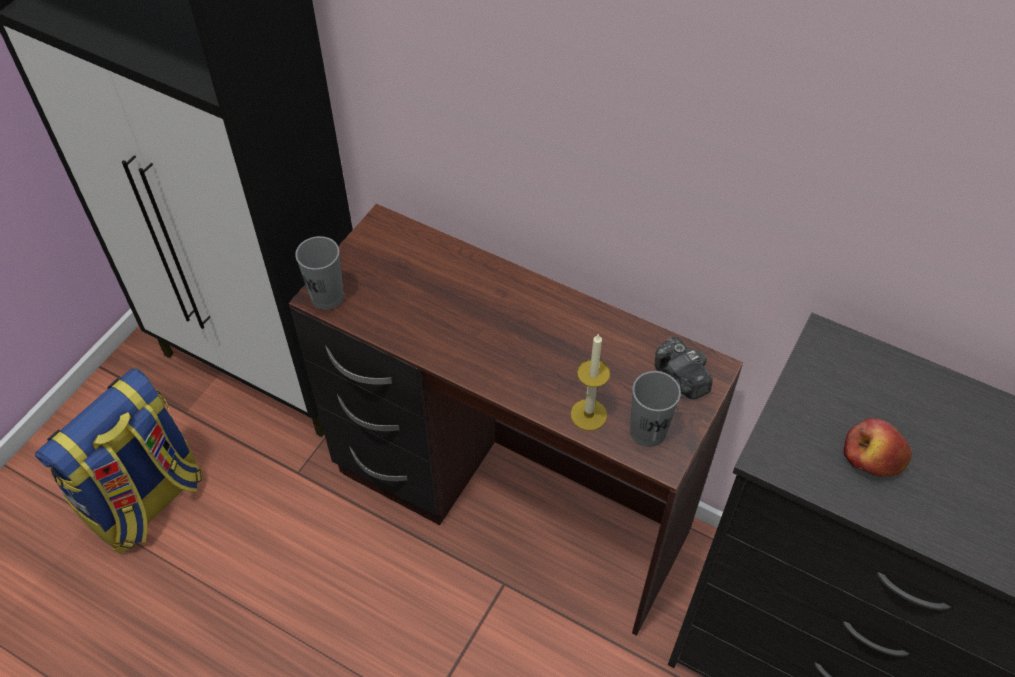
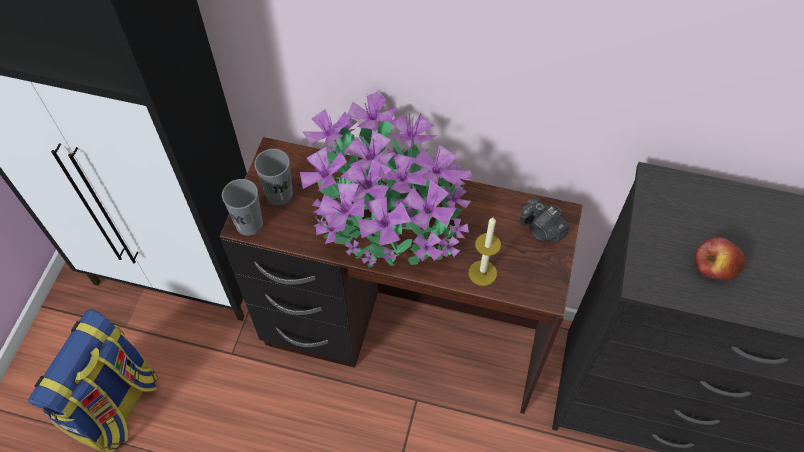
camera: 15 degrees left, 5 degrees up
grey cup [630,371,681,447] -> grey cup moved to [254,149,293,205]
none -> potted plant [300,92,472,268]

